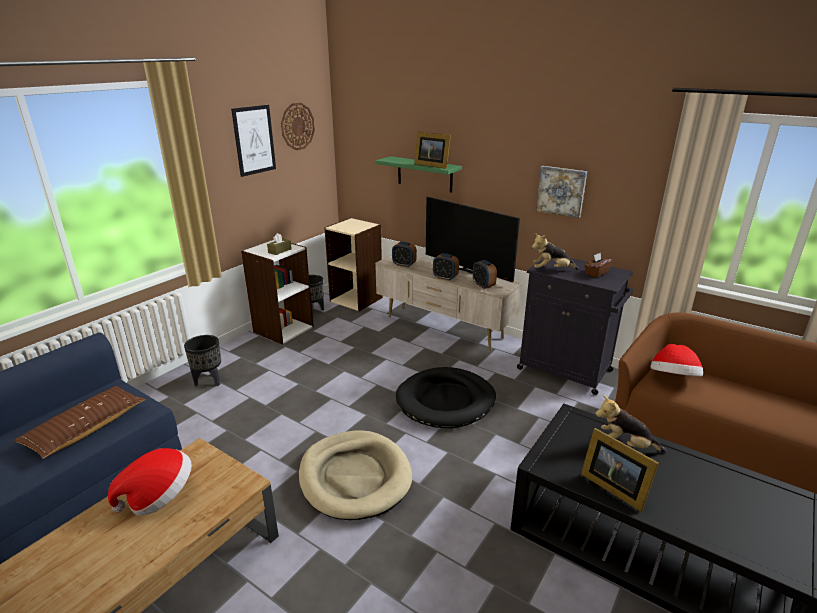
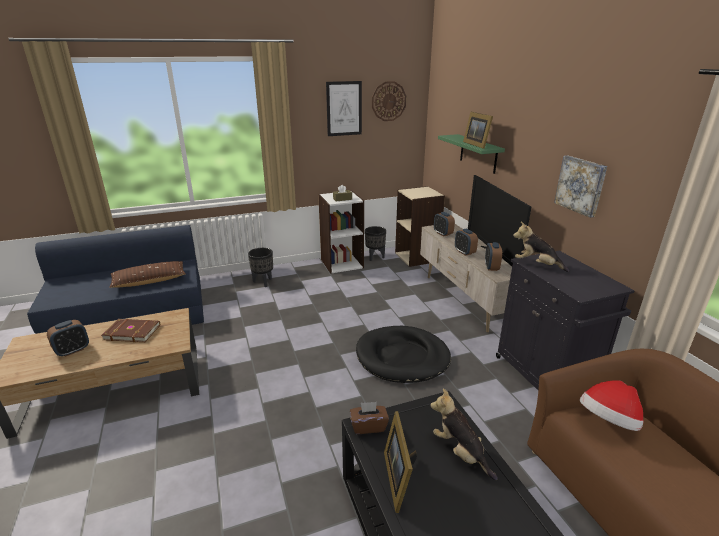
camera: 35 degrees right, 0 degrees up
hat [108,448,192,516] -> brown book [101,319,160,342]
beige dog bed [299,431,412,520] -> none
brown tissue box [584,252,612,278] -> brown tissue box moved to [350,402,389,434]
none -> alarm clock [47,320,89,357]

